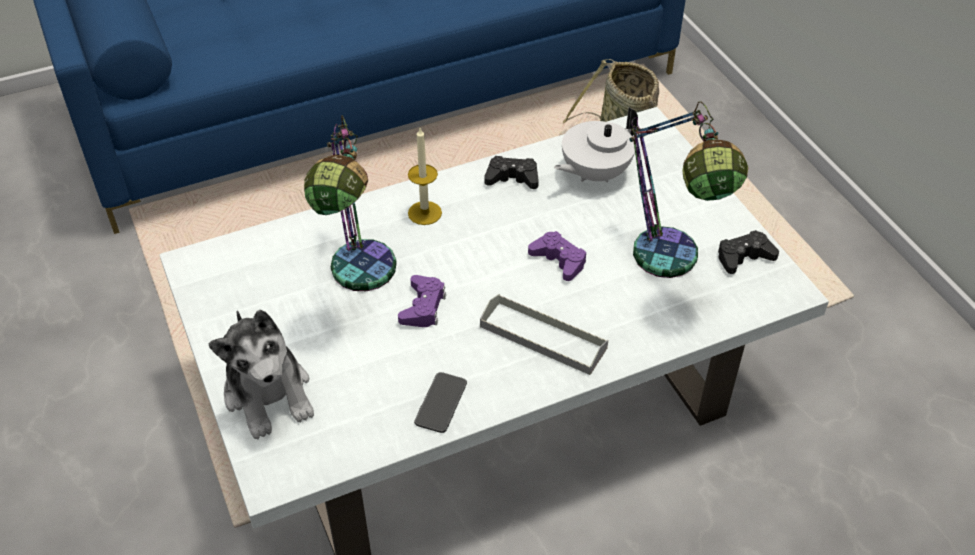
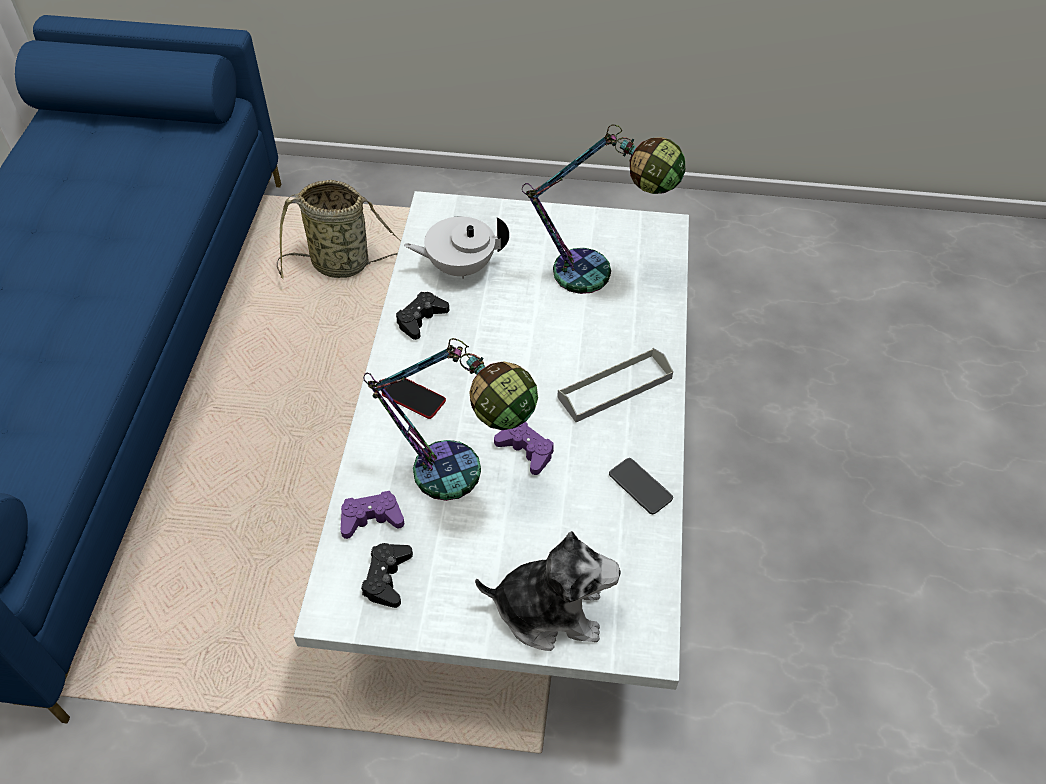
camera: 60 degrees left, 5 degrees up
candle [408,128,442,225] -> phone [382,378,446,419]
purple game controller [528,231,586,281] -> purple game controller moved to [341,491,404,539]
white teapot [554,108,638,182] -> white teapot turned 90 degrees clockwise [404,216,509,279]
black game controller [718,230,779,274] -> black game controller moved to [361,543,413,608]

